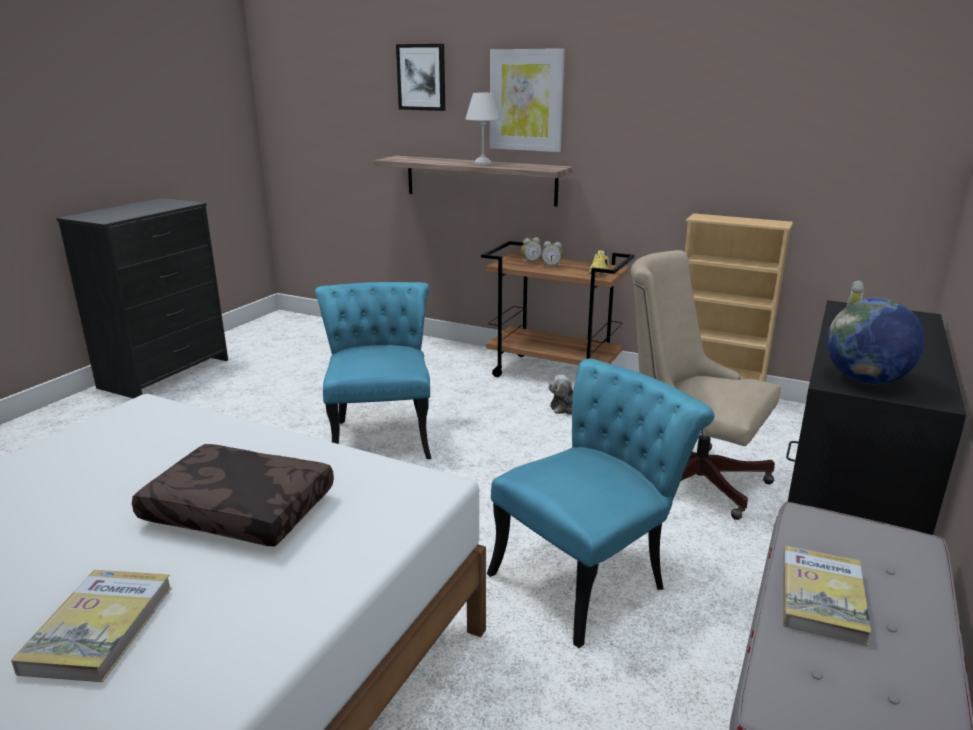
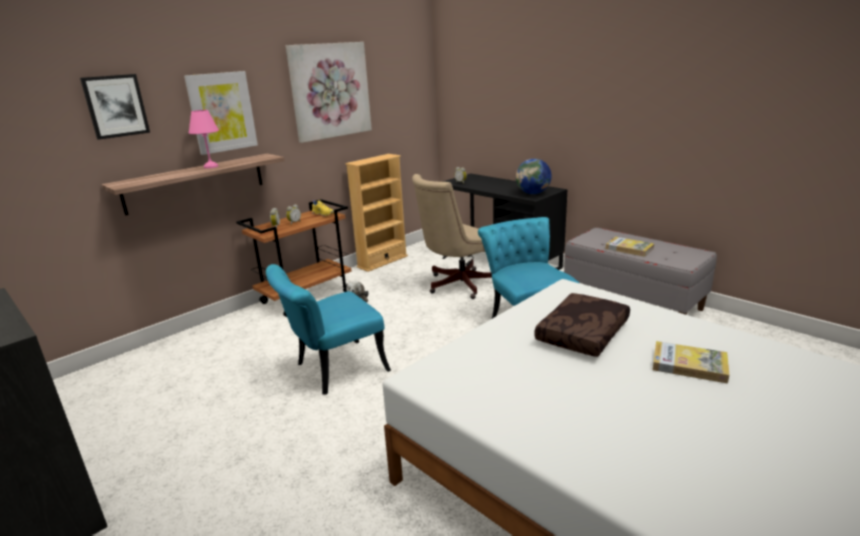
camera: 70 degrees left, 0 degrees up
turquoise chair [315,282,431,459] -> turquoise chair turned 45 degrees counterclockwise [266,264,391,395]
white table lamp [465,93,500,165] -> pink table lamp [189,110,219,169]
none -> picture [286,42,372,143]

